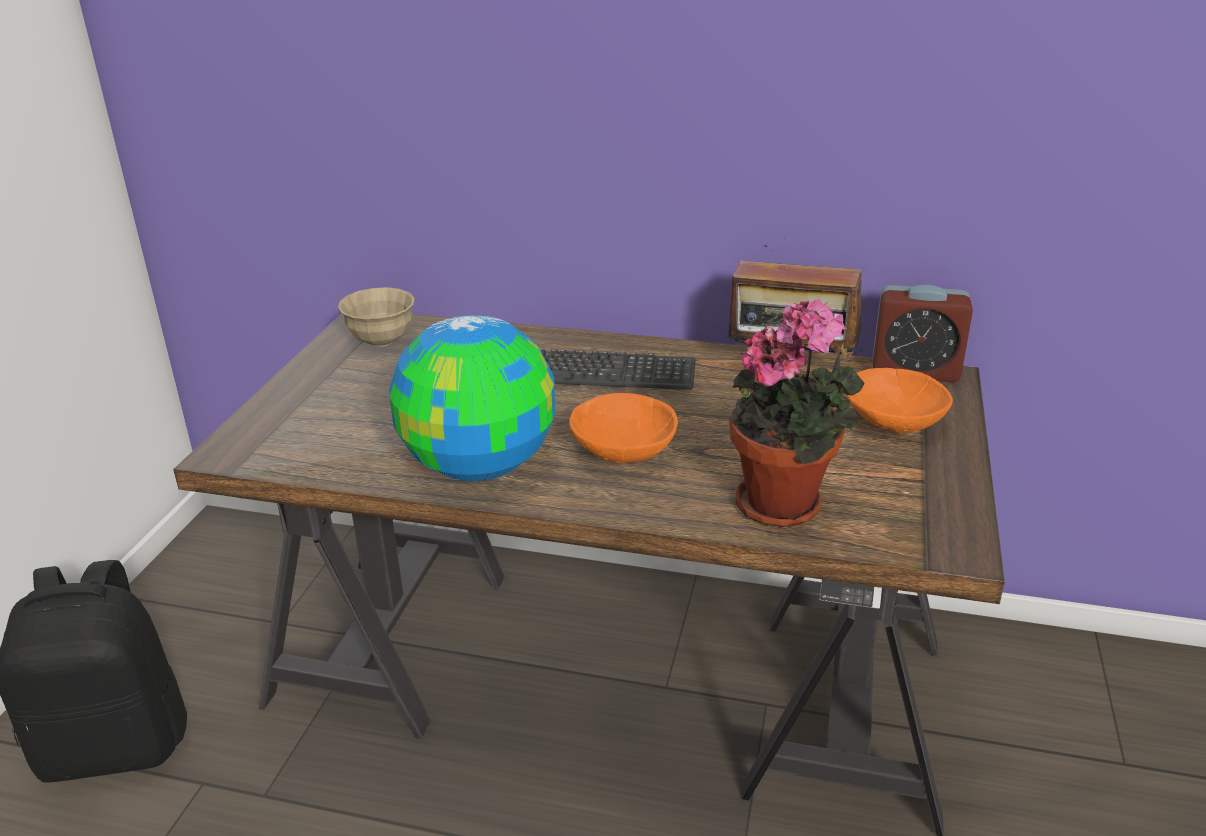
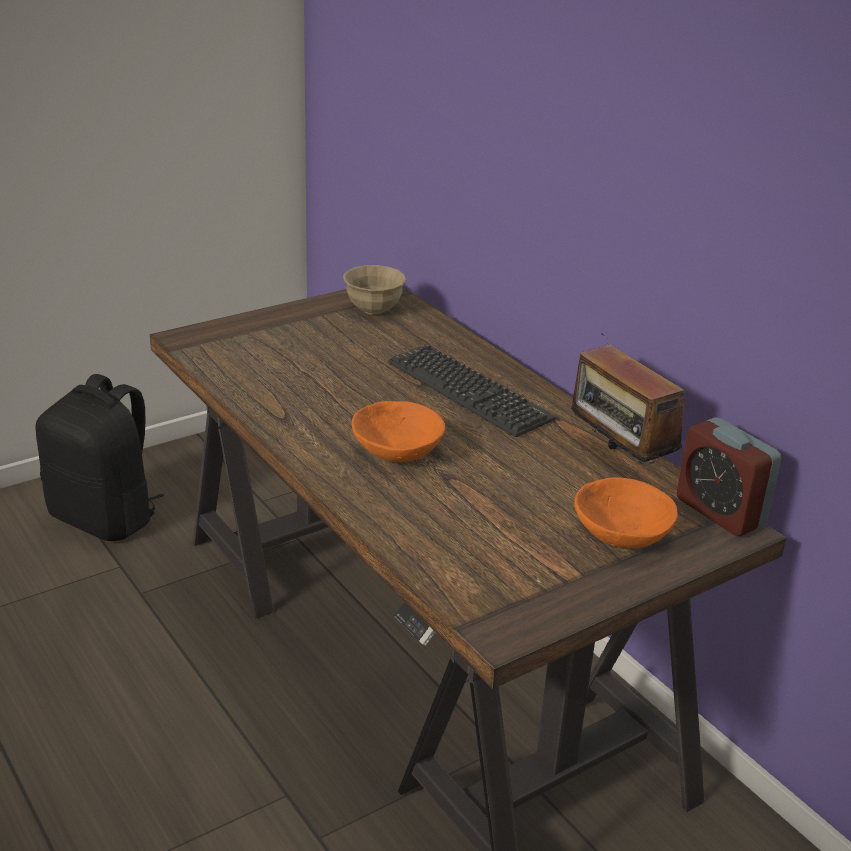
camera: 40 degrees right, 0 degrees up
globe [389,315,555,481] -> none
potted plant [729,299,865,527] -> none

